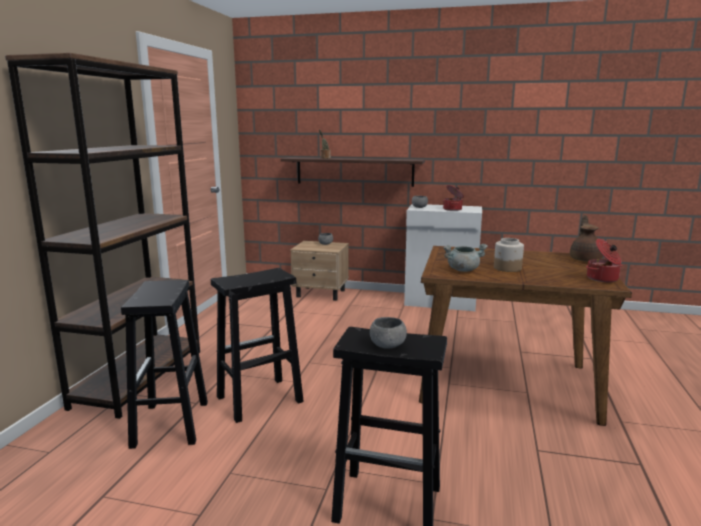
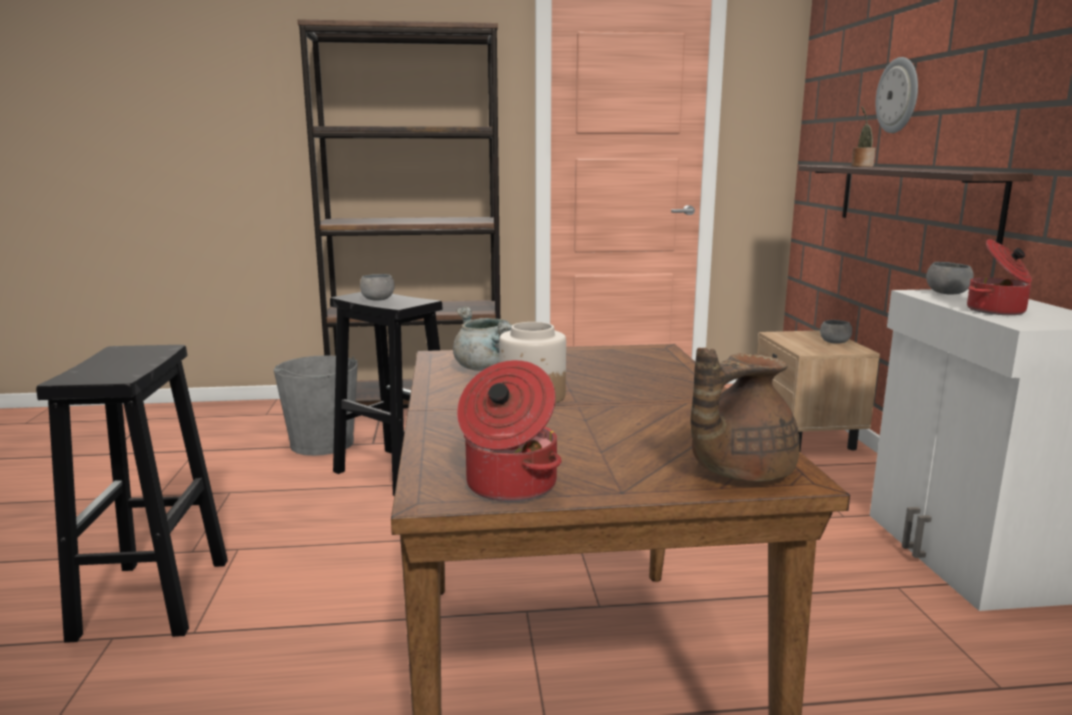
camera: 70 degrees right, 0 degrees up
black stool [121,280,208,449] -> grey bucket [274,355,358,456]
grey bowl [370,317,407,349] -> grey bowl moved to [360,274,395,301]
brown teapot [570,215,603,261] -> brown teapot turned 150 degrees clockwise [690,348,800,482]
none -> wall clock [876,57,918,133]

